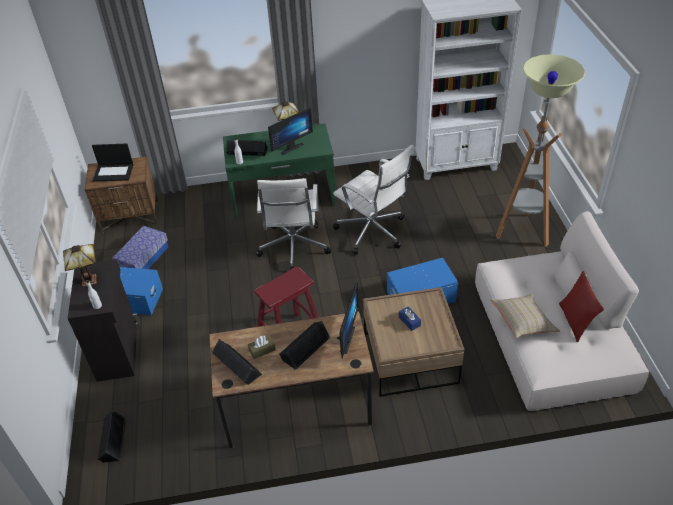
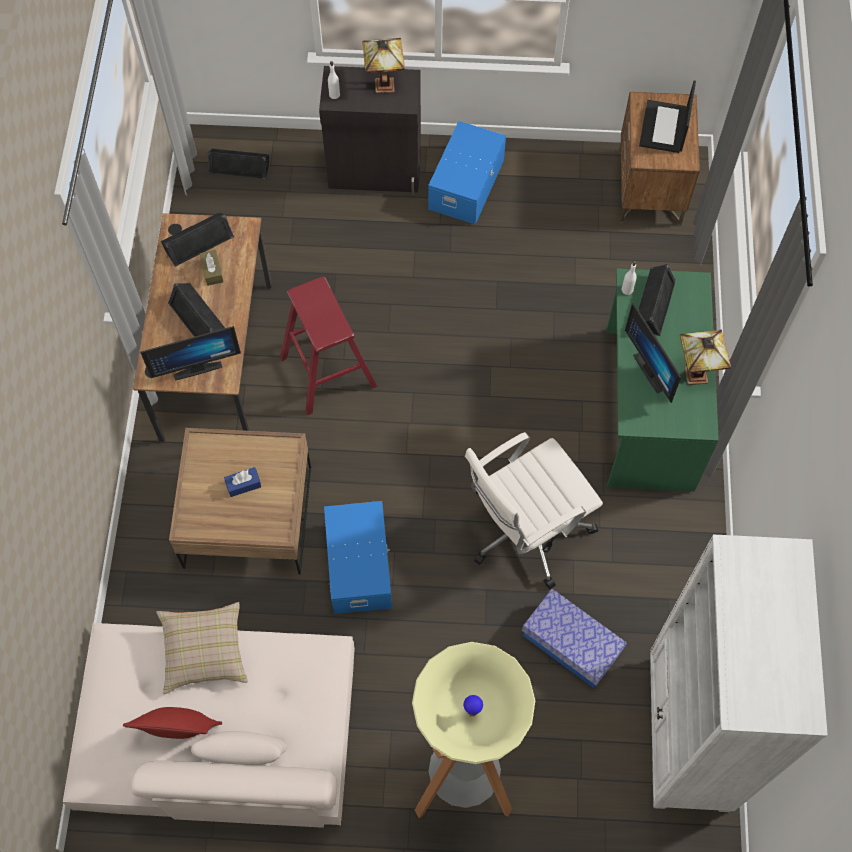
camera: 100 degrees right, 20 degrees up
storage box [112,226,168,269] -> storage box moved to [522,589,627,688]
white office chair [256,178,331,270] -> none
monitor [337,281,359,358] -> monitor turned 45 degrees counterclockwise [140,326,241,381]

